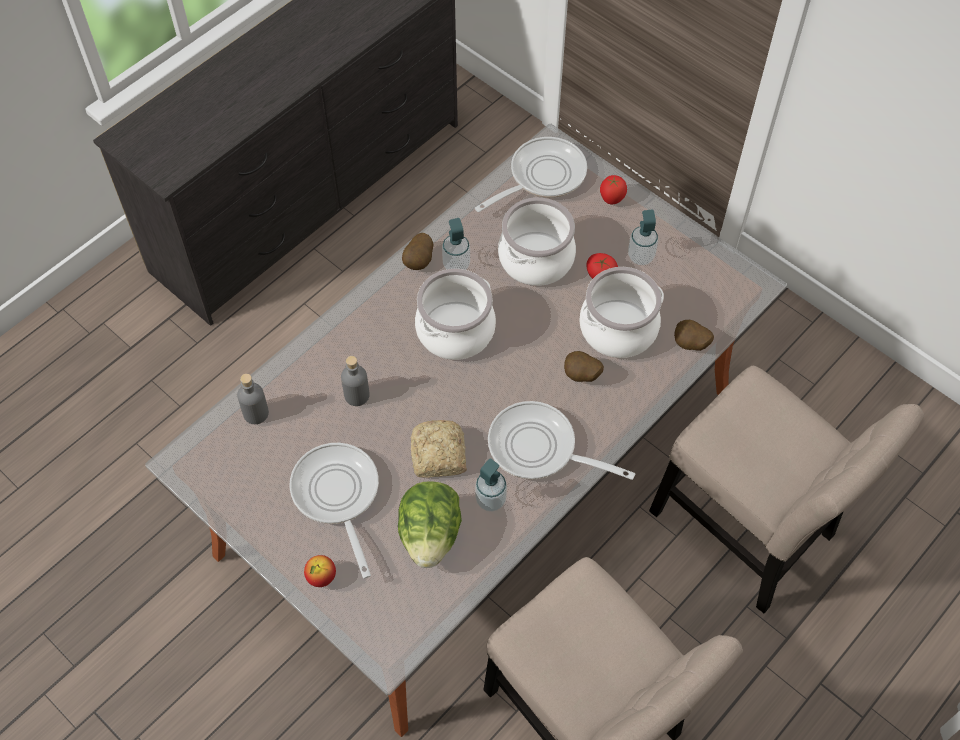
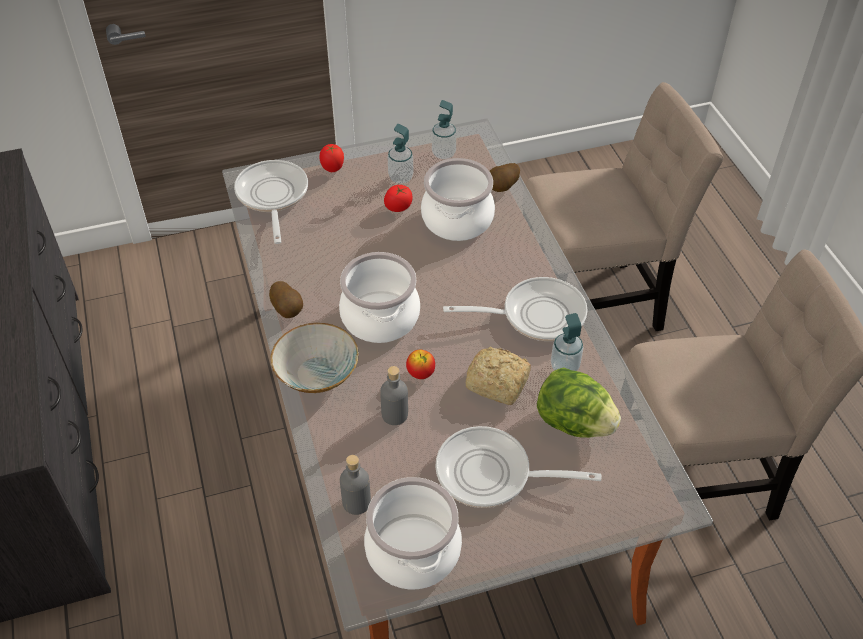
camera: 60 degrees left, 10 degrees down
apple [304,555,336,587] -> apple moved to [406,350,435,379]
soap dispenser [442,218,470,270] -> soap dispenser moved to [432,100,457,159]
frying pan [488,401,635,480] -> frying pan turned 150 degrees counterclockwise [443,277,587,341]
cooking pot [498,197,576,286] -> cooking pot moved to [364,477,462,590]
potato [564,351,604,382] -> none
none -> bowl [270,323,359,393]

